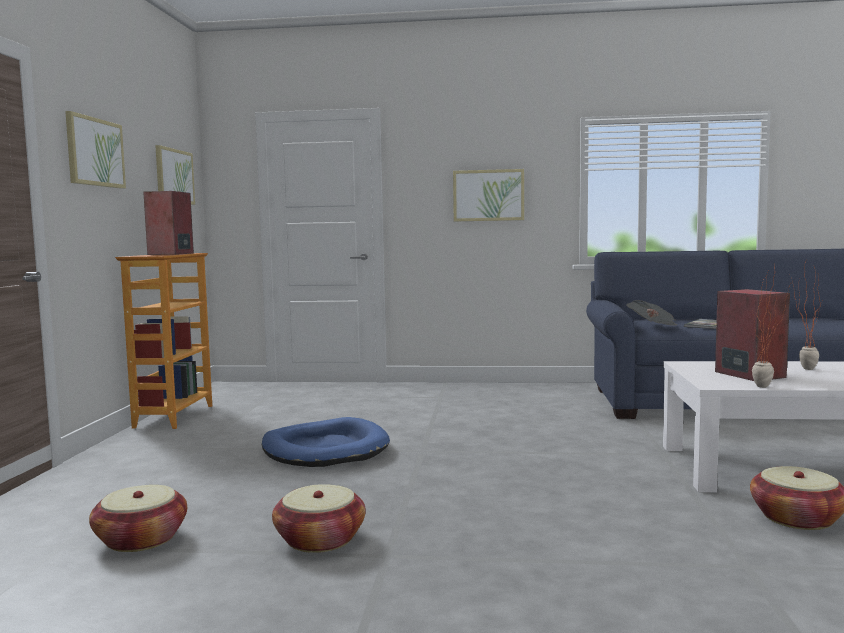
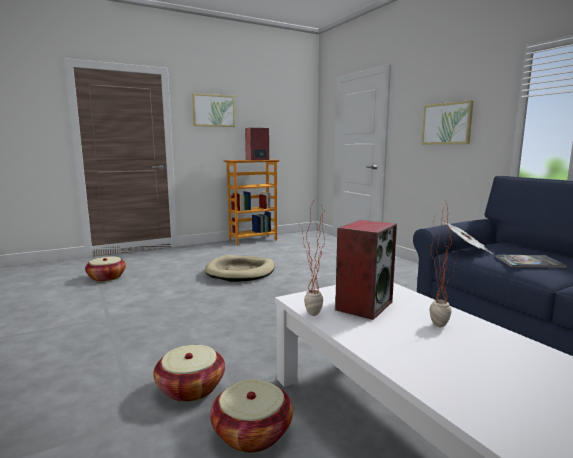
camera: 55 degrees right, 5 degrees up
picture [155,145,195,205] -> none
blue dog bed [262,417,390,467] -> beige dog bed [205,255,275,282]
basket [272,484,366,553] -> basket moved to [153,345,225,402]

